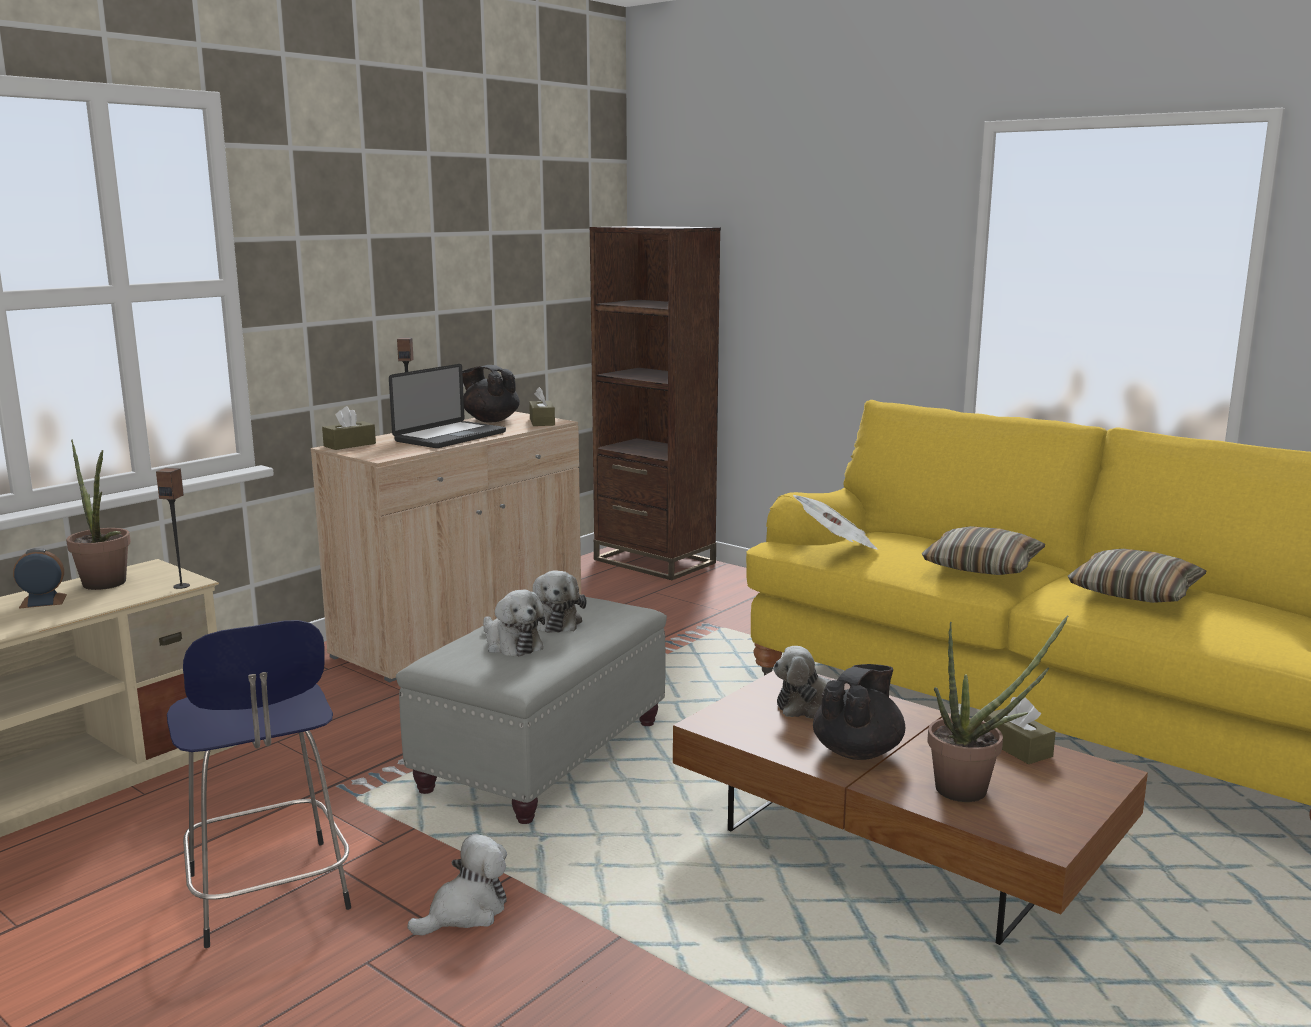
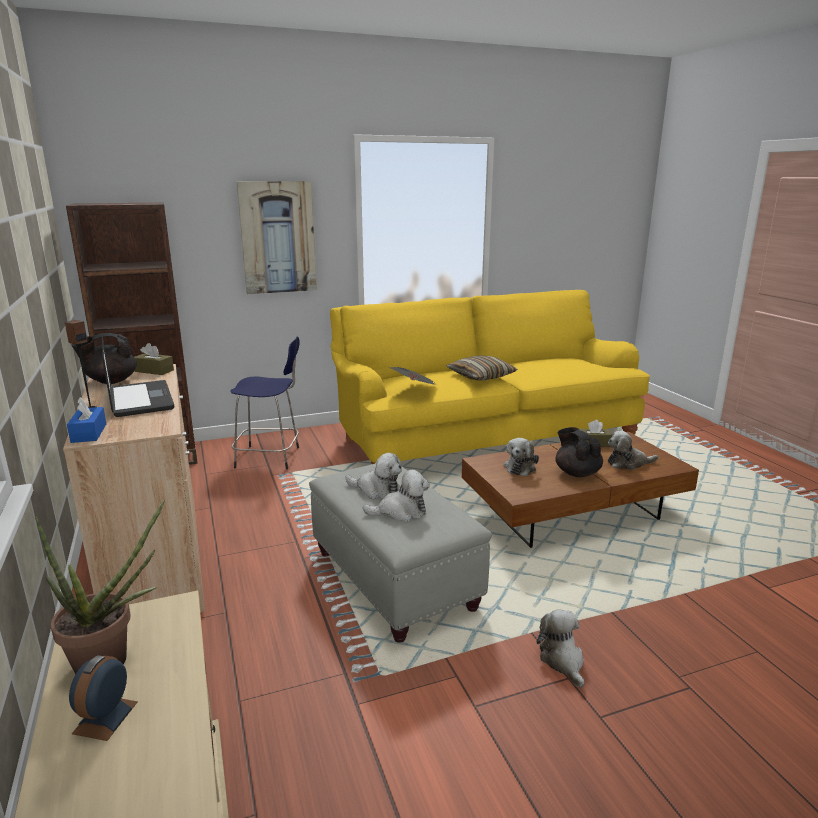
camera: 60 degrees left, 5 degrees up
speaker [156,468,190,589] -> none
blue stool [167,620,351,948] -> blue stool moved to [230,337,300,470]
brown tissue box [322,406,376,450] -> blue tissue box [67,397,106,443]
potted plant [928,615,1068,802] -> plush toy [608,431,658,470]
pillow [1068,549,1207,603] -> none
none -> picture [237,181,317,294]

